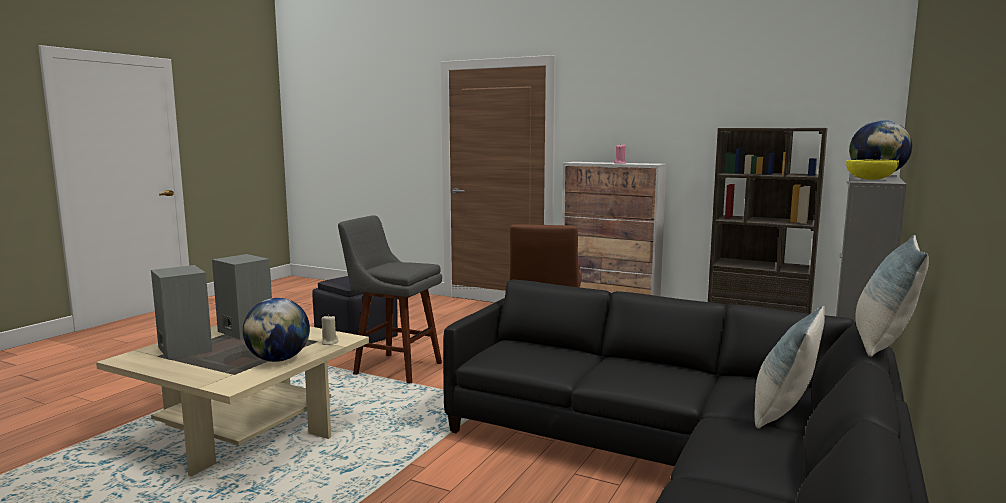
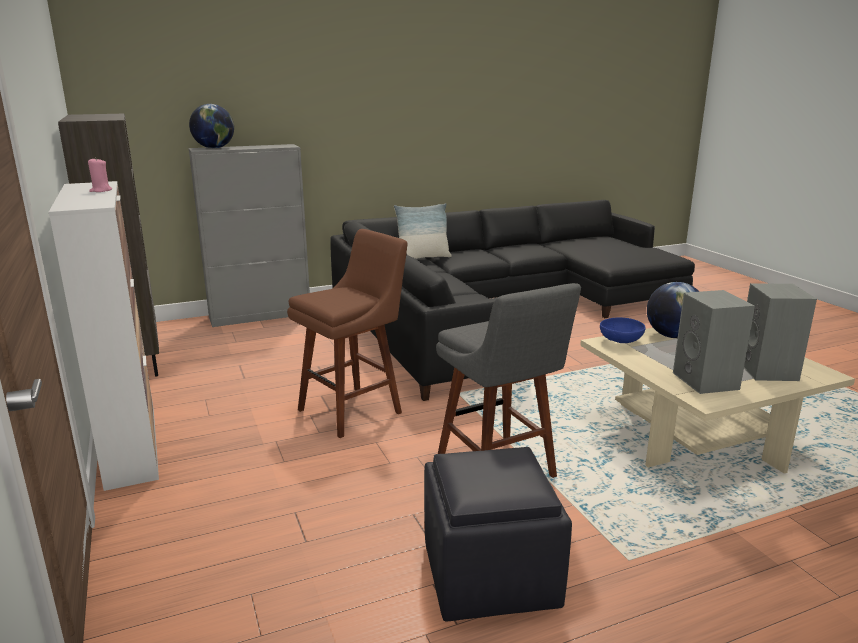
camera: 140 degrees left, 10 degrees up
beige candle [321,315,339,345] -> blue bowl [600,318,646,343]
yellow bowl [846,160,899,180] -> none
pillow [855,235,929,357] -> none

